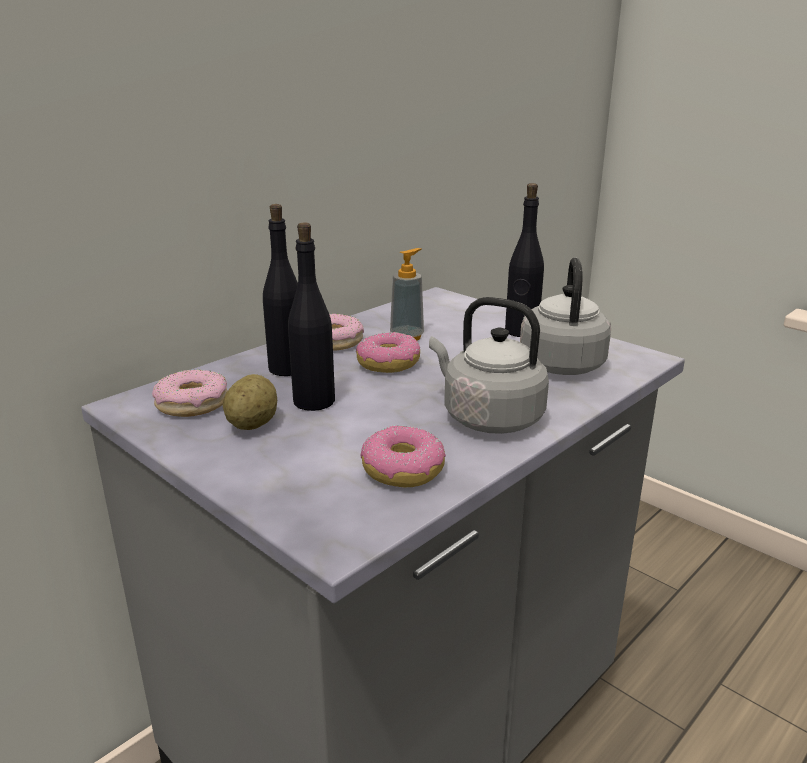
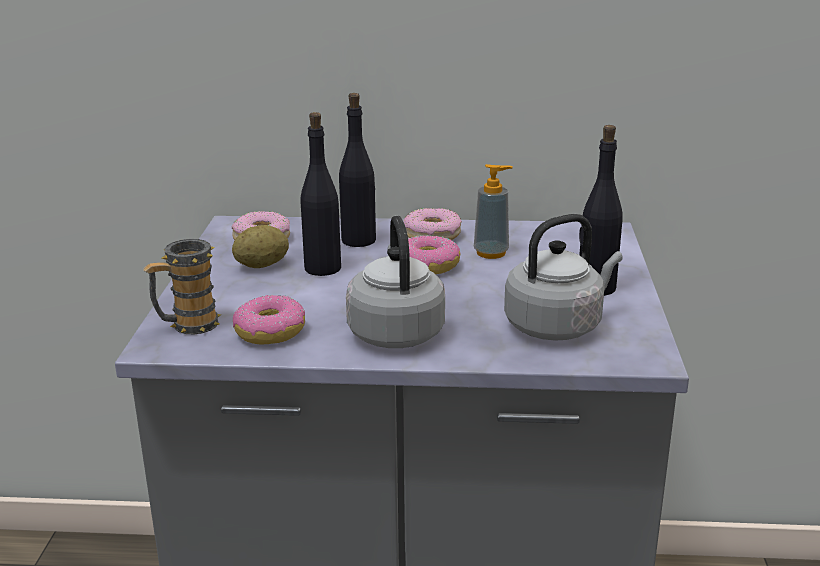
camera: 50 degrees right, 0 degrees up
none -> mug [143,239,221,334]

